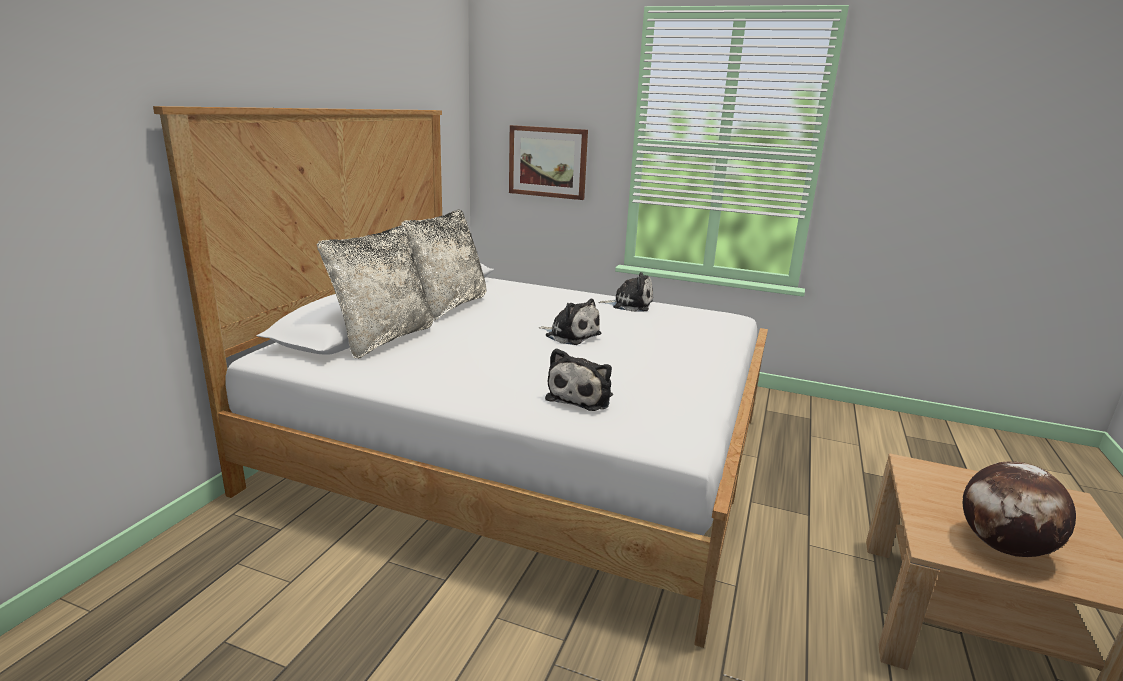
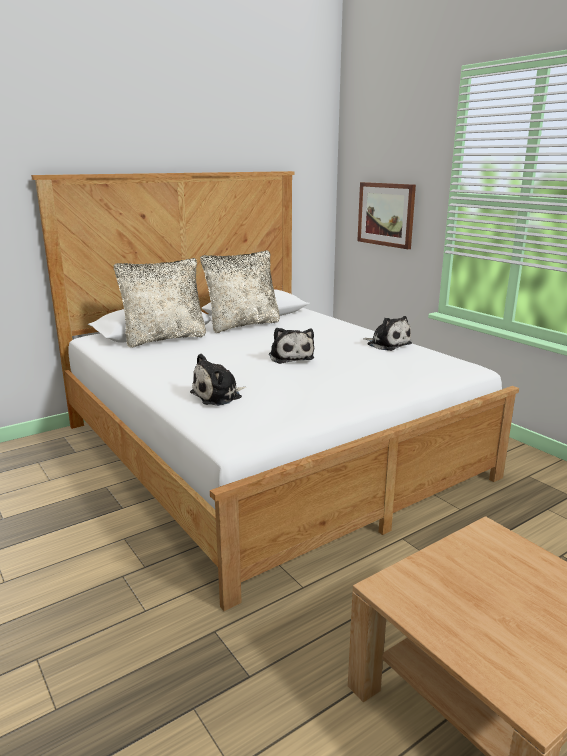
camera: 35 degrees right, 0 degrees up
globe [963,462,1076,557] -> none

